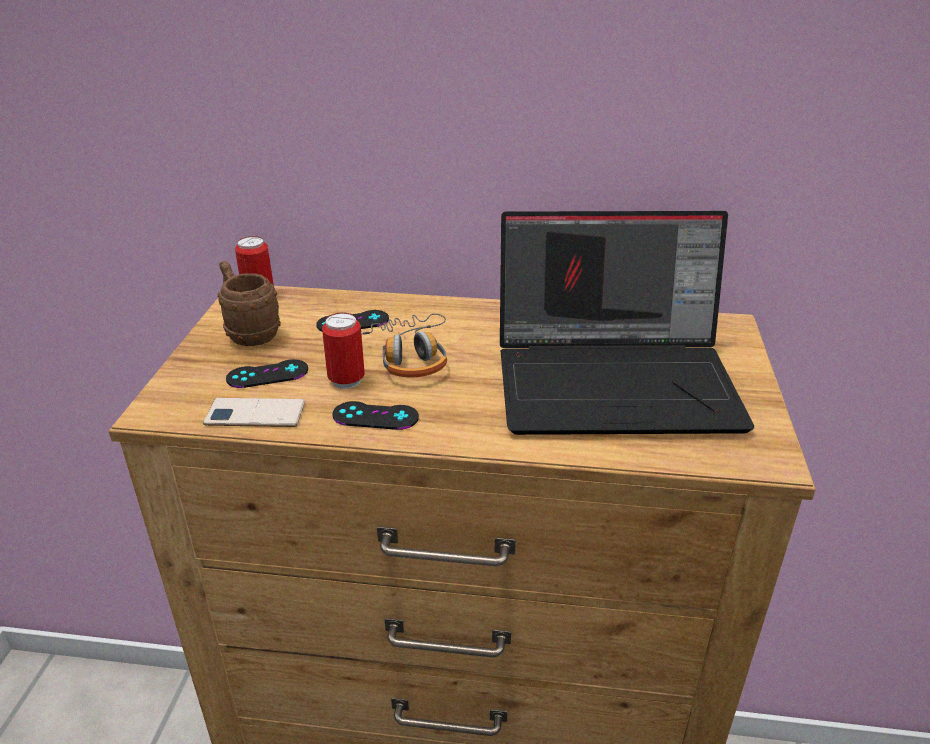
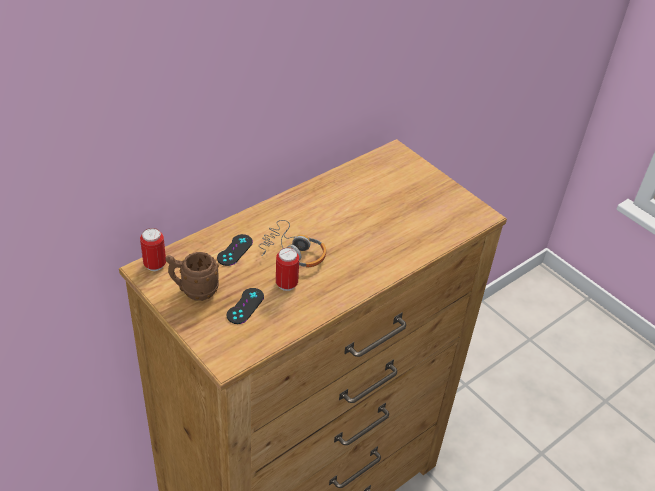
camera: 50 degrees left, 10 degrees up
phone [203,398,305,427] -> none
black game controller [332,401,419,430] -> none
laptop [500,211,754,435] -> none

